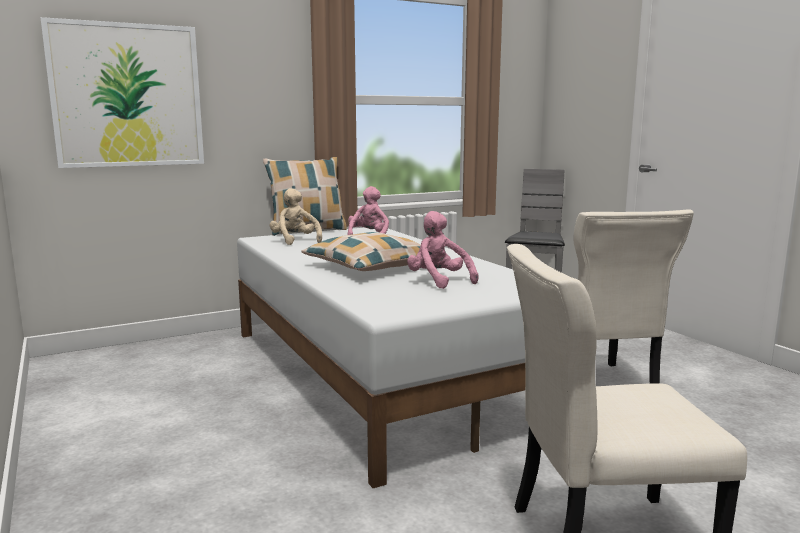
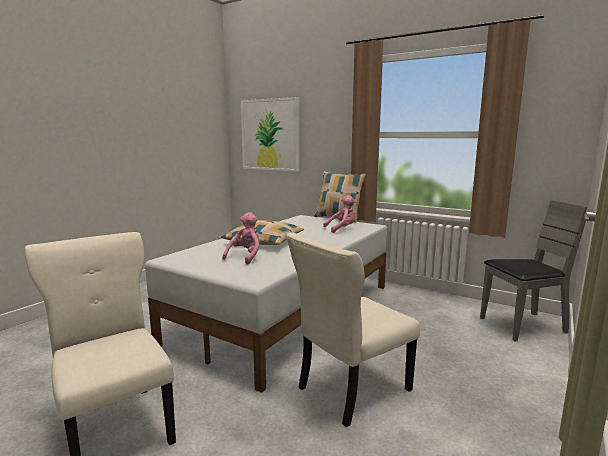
camera: 60 degrees right, 0 degrees up
beige plush toy [270,188,322,245] -> none

